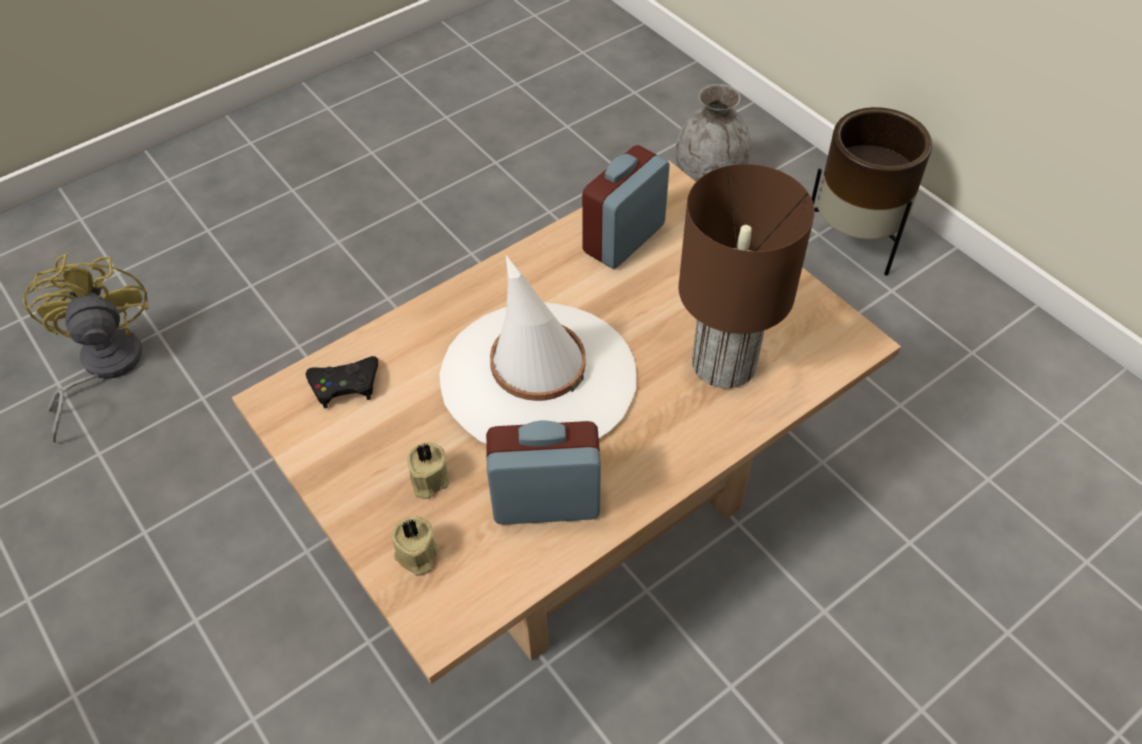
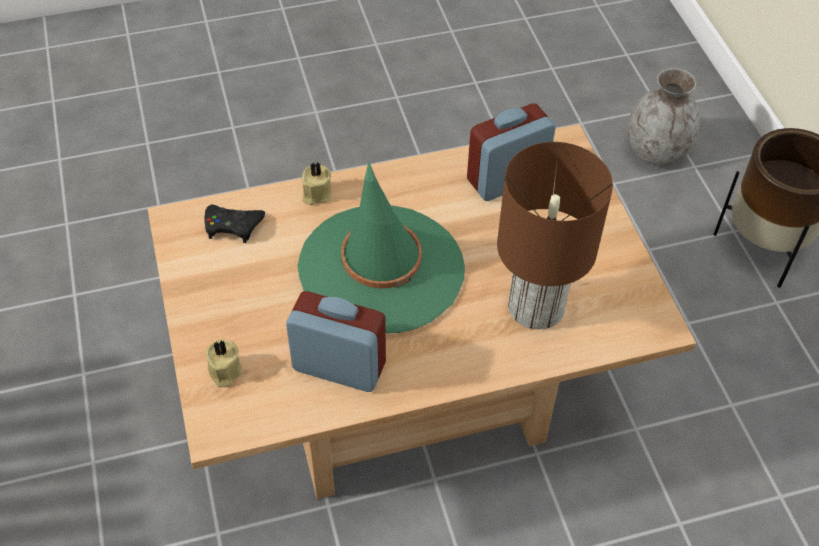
camera: 20 degrees right, 0 degrees up
yellow fan [23,254,149,443] -> none
beige candle [407,442,449,499] -> beige candle moved to [302,162,331,205]
white hat [439,255,637,444] -> green hat [298,162,465,333]

